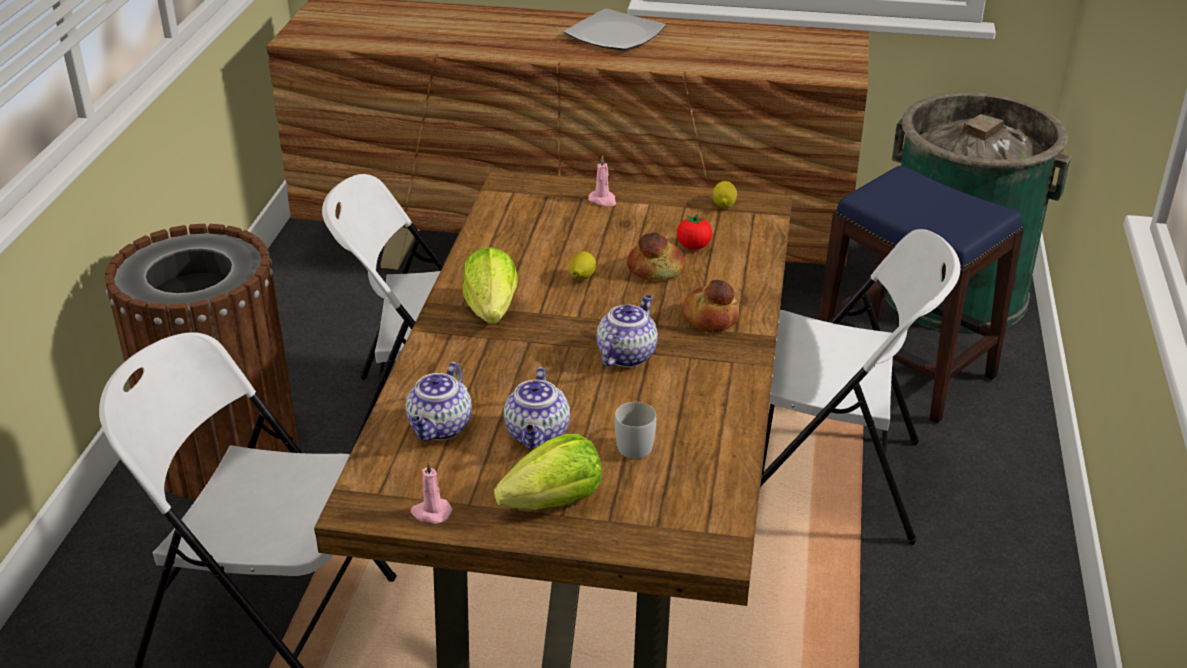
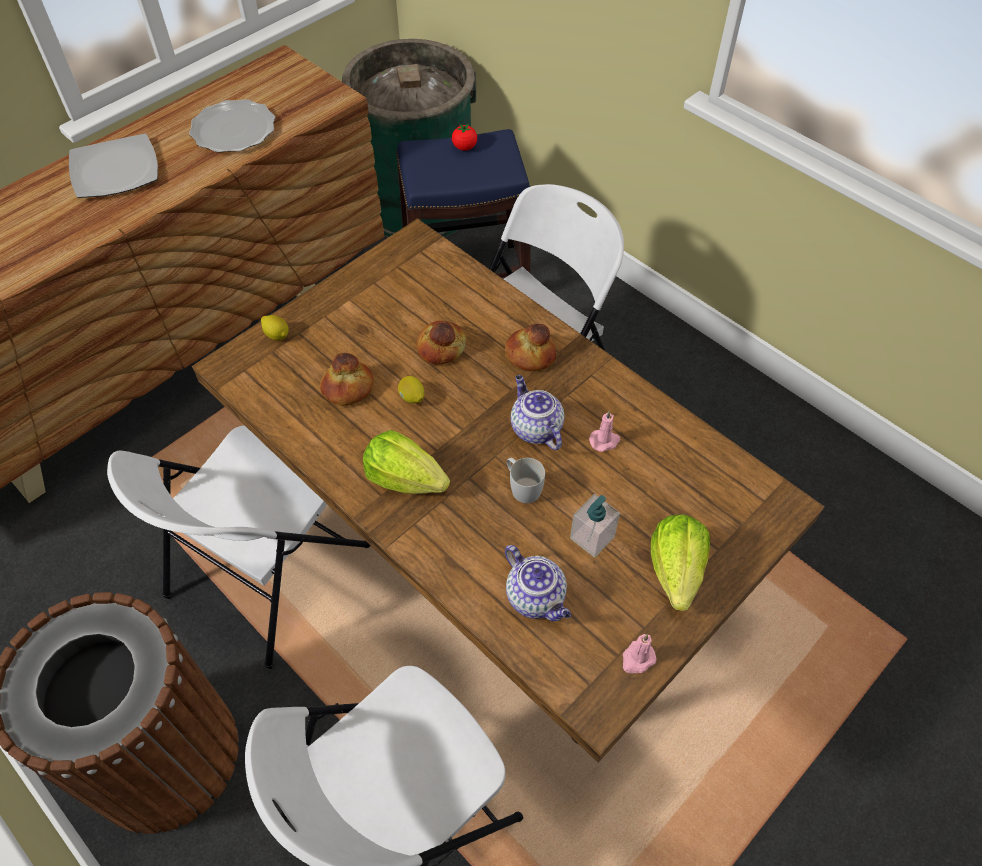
camera: 55 degrees left, 20 degrees up
teapot [504,367,570,449] -> soap dispenser [570,494,620,558]
pink candle [588,155,616,206] -> pink candle moved to [589,410,620,452]
white mug [615,402,656,459] -> white mug moved to [507,458,545,503]
tomato [677,213,712,250] -> tomato moved to [452,123,477,151]
lemon [713,181,737,208] -> lemon moved to [261,315,289,340]
none -> plate [189,99,275,152]
none -> bread [320,353,374,406]

